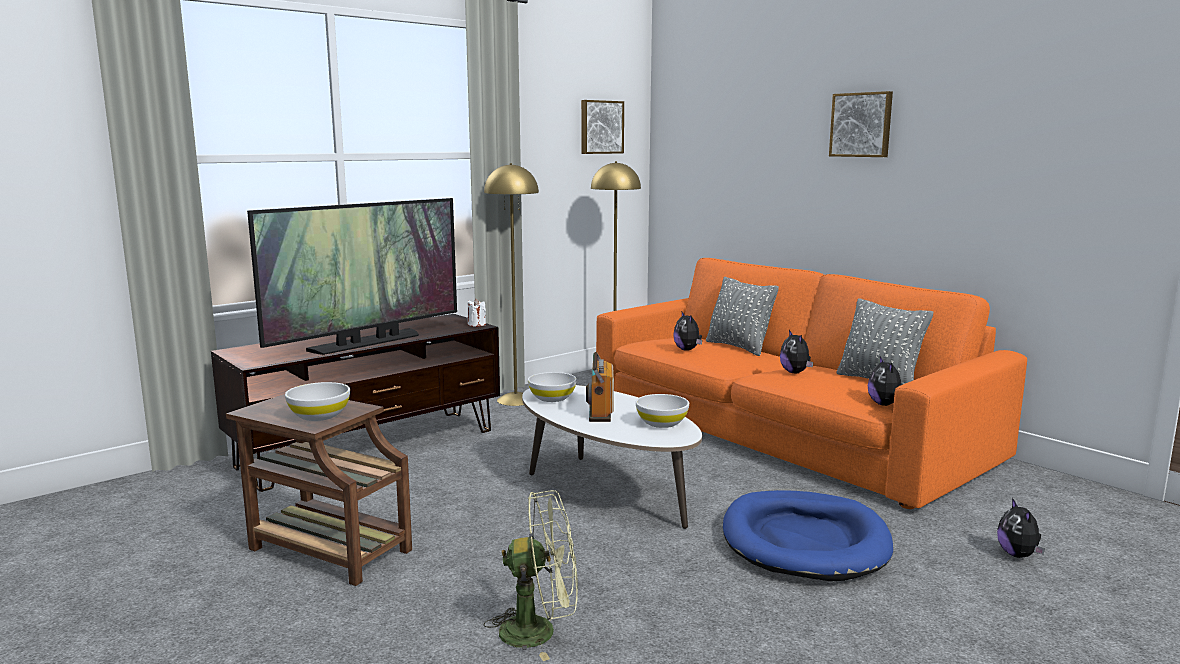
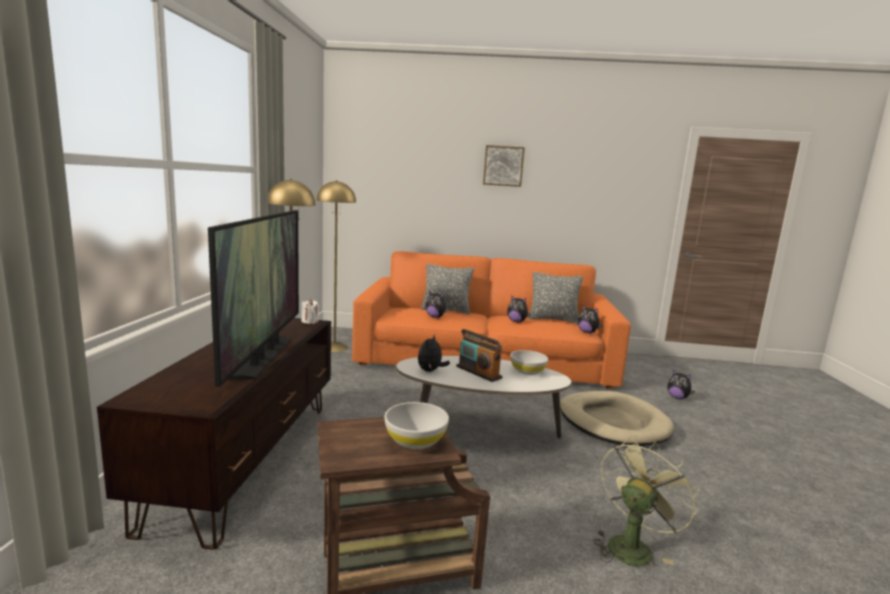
camera: 45 degrees left, 0 degrees up
white bowl [528,372,577,402] -> plush toy [418,335,450,372]
picture [581,100,624,154] -> none
blue dog bed [723,490,893,581] -> beige dog bed [560,391,674,446]

